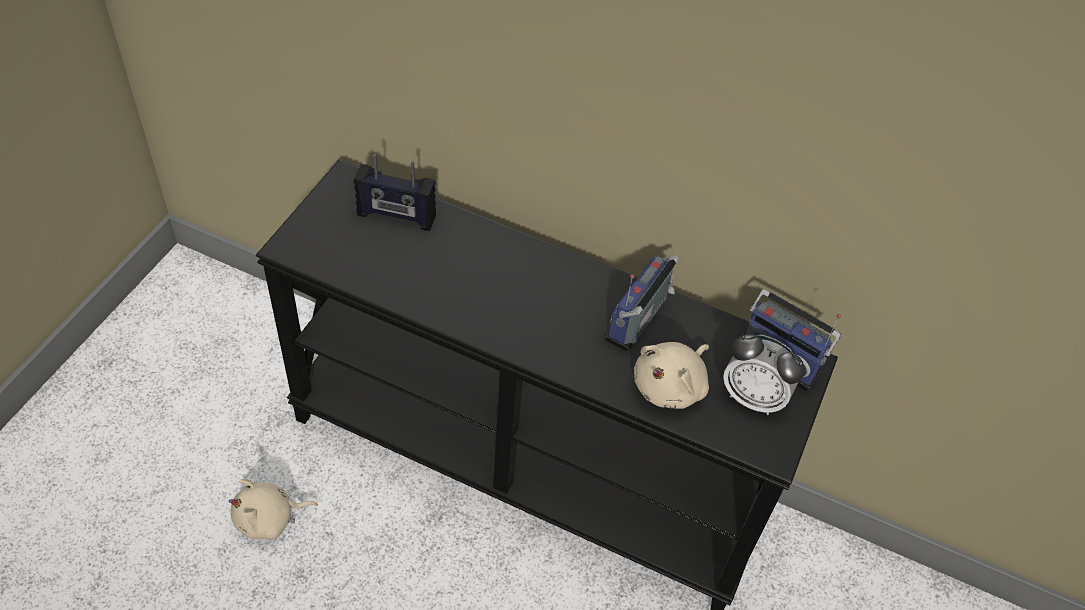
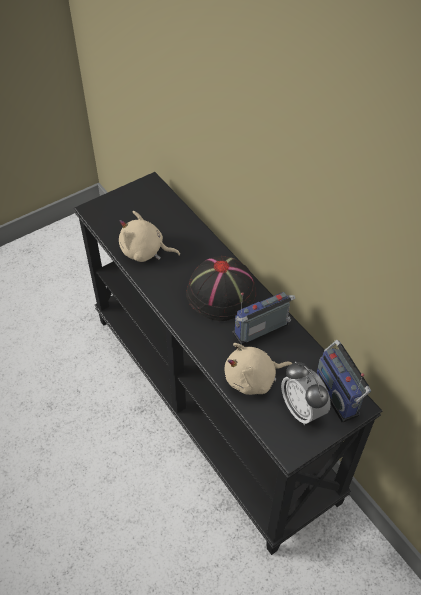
camera: 35 degrees right, 0 degrees up
beige plush toy [229,479,318,539] -> beige plush toy moved to [119,211,180,262]
radio [354,153,436,231] -> none
none -> black hat [186,256,256,321]

